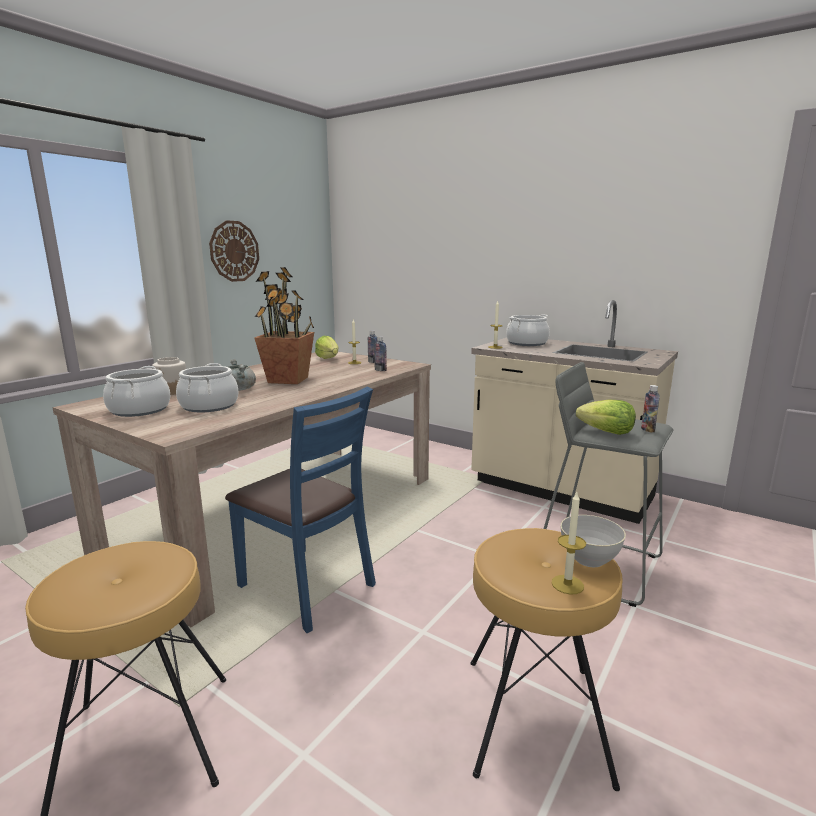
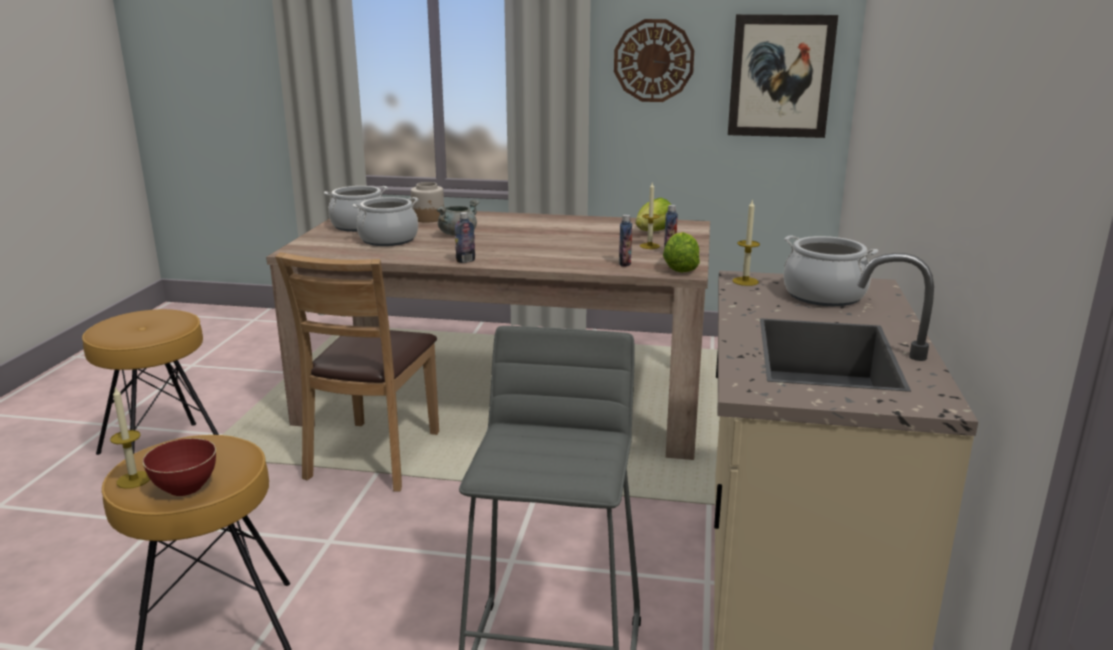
camera: 65 degrees right, 5 degrees up
blue chair [225,387,376,633] -> brown chair [275,252,439,492]
potted plant [254,267,315,384] -> none
grey bowl [561,515,626,567] -> red bowl [142,438,216,496]
lettuce [576,400,636,435] -> lettuce moved to [663,232,700,273]
bottle [641,385,660,433] -> bottle moved to [455,212,475,263]
none -> picture [728,14,838,138]

